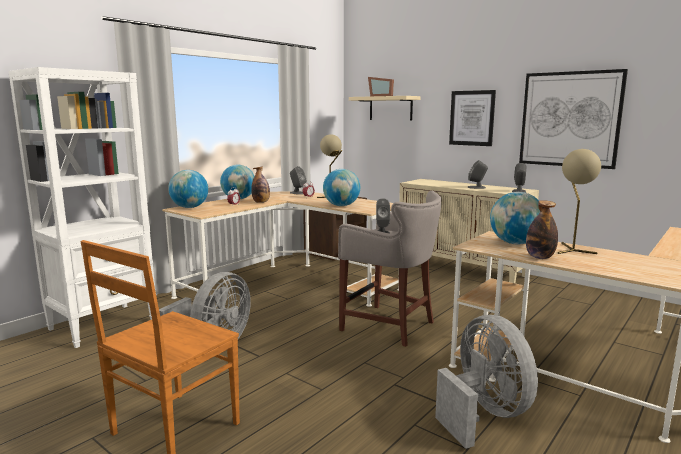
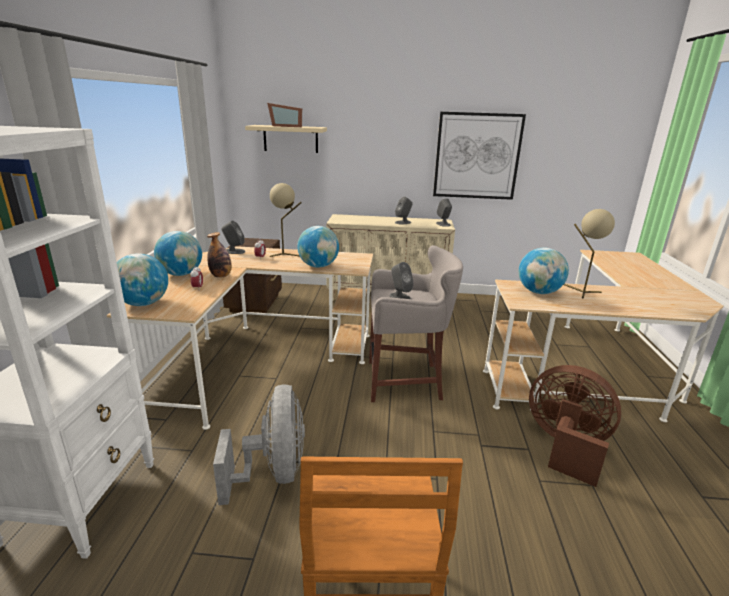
camera: 35 degrees left, 10 degrees up
grey fan [435,315,538,449] -> brown fan [529,365,621,487]
picture [449,90,496,146] -> none
bottle [526,200,558,259] -> none

